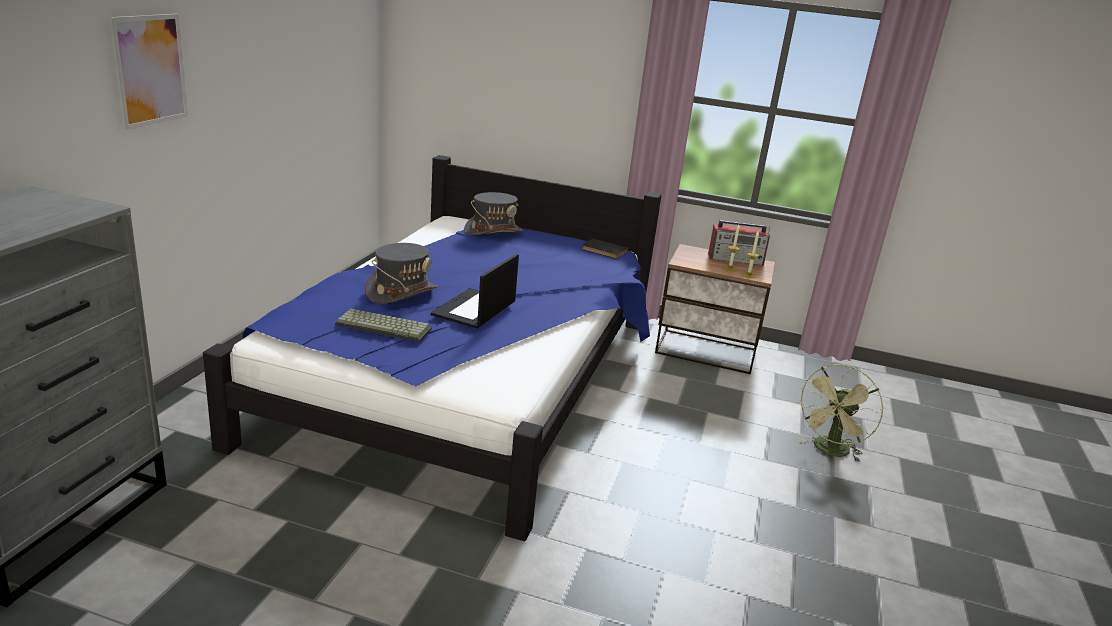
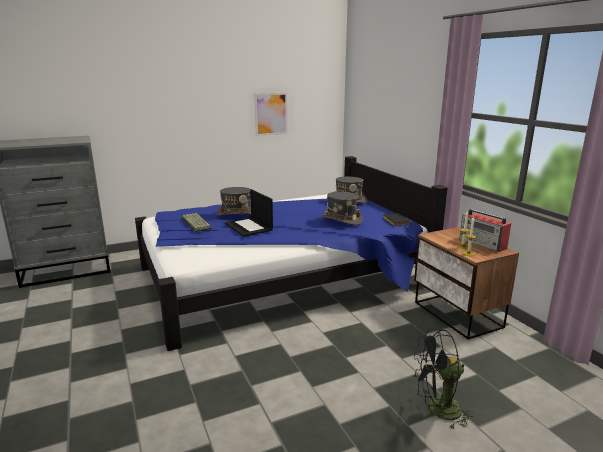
camera: 50 degrees right, 5 degrees down
picture [109,14,188,130] -> picture moved to [254,93,288,136]
laptop [431,254,519,329] -> laptop turned 105 degrees counterclockwise [225,189,273,237]
green fan [798,364,883,462] -> black fan [413,328,474,430]
none -> grey hat [321,192,363,225]

